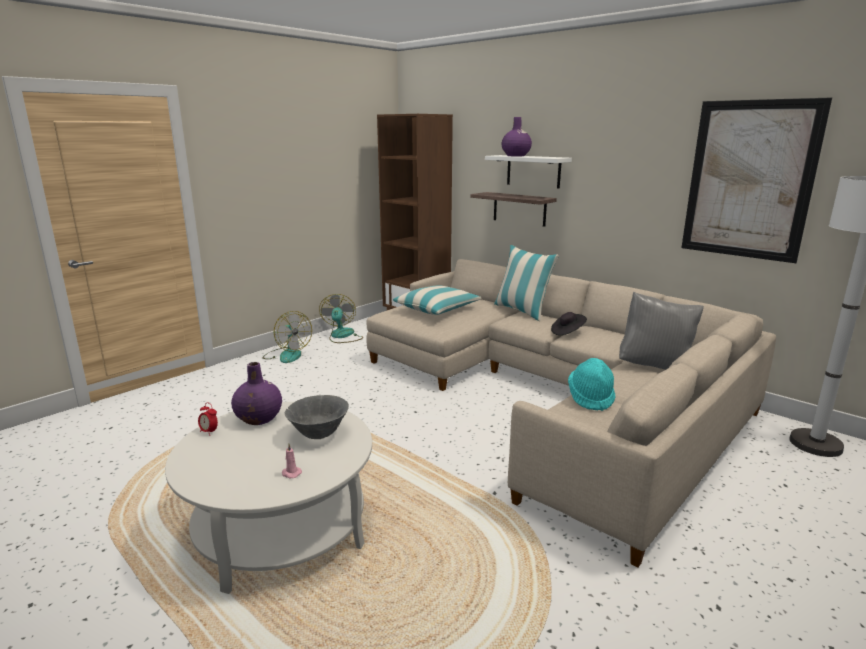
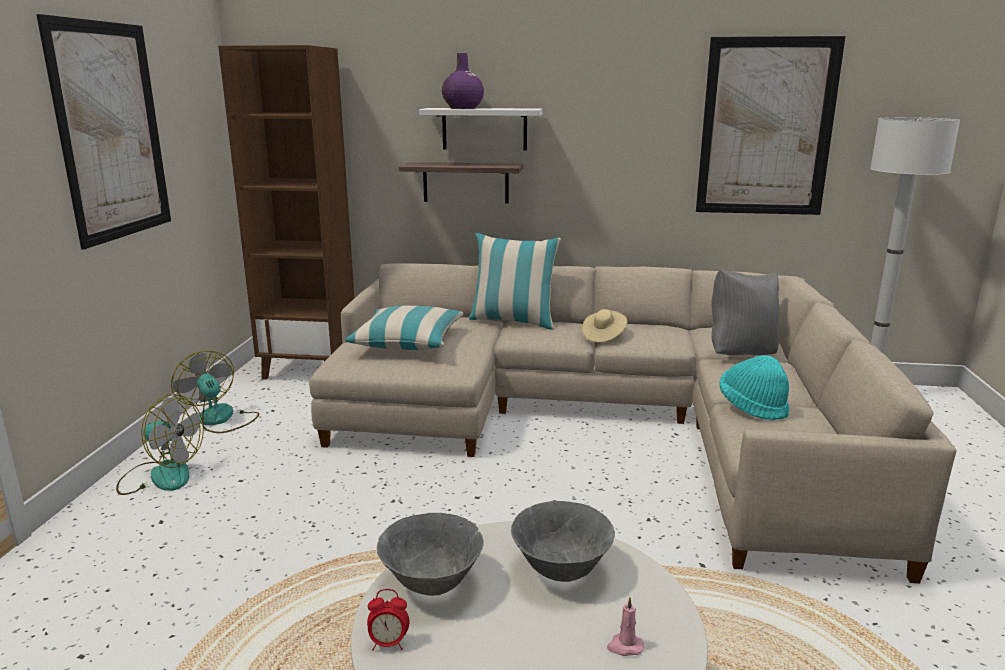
camera: 35 degrees left, 0 degrees up
purple vase [231,362,282,425] -> grey bowl [377,513,484,596]
black hat [551,312,587,335] -> beige hat [582,309,627,342]
none -> picture [36,14,171,250]

